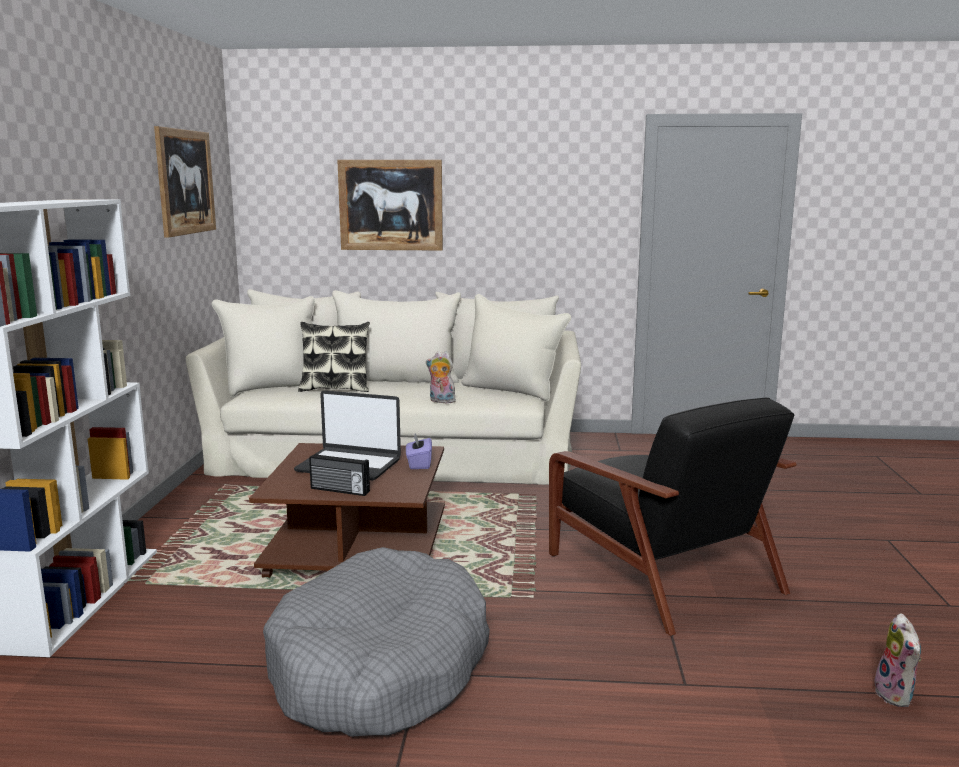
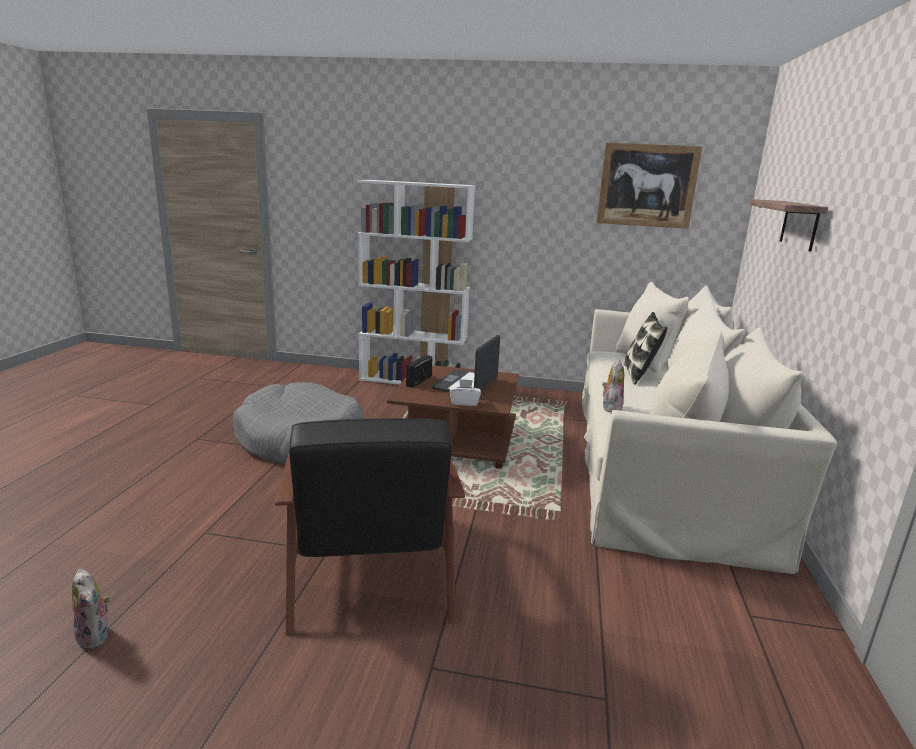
camera: 95 degrees right, 5 degrees up
picture [337,160,443,251] -> shelf [748,199,828,252]
purple tissue box [406,433,432,469] -> white tissue box [449,379,481,406]
black armchair [549,398,796,636] -> black armchair turned 75 degrees counterclockwise [275,418,465,636]
plush toy [874,613,921,707] -> plush toy turned 135 degrees counterclockwise [72,569,110,650]

